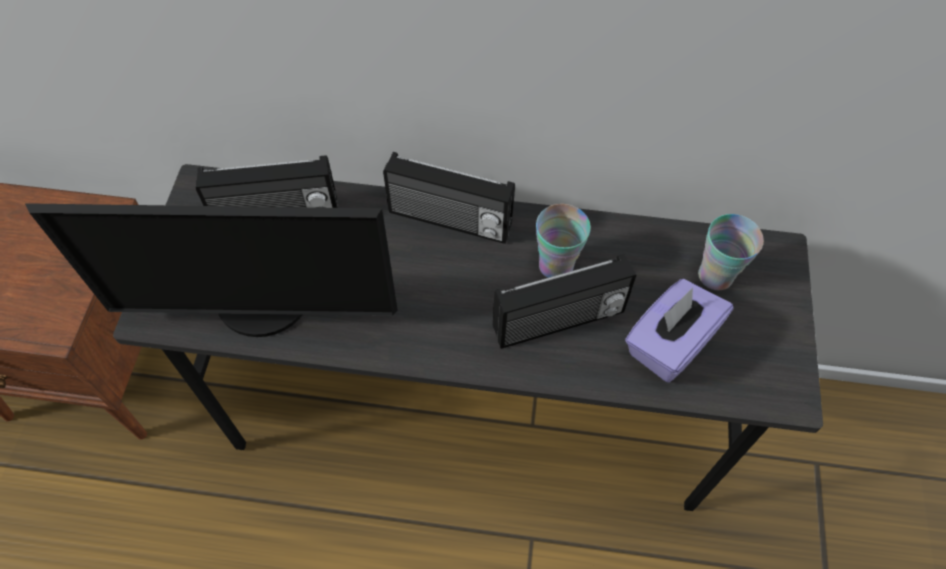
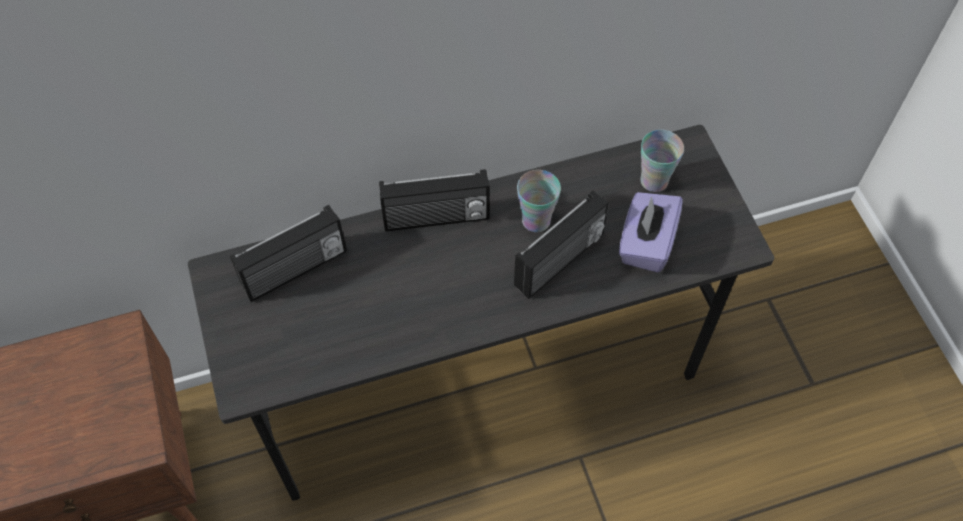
camera: 25 degrees left, 0 degrees up
monitor [25,203,398,337] -> none

